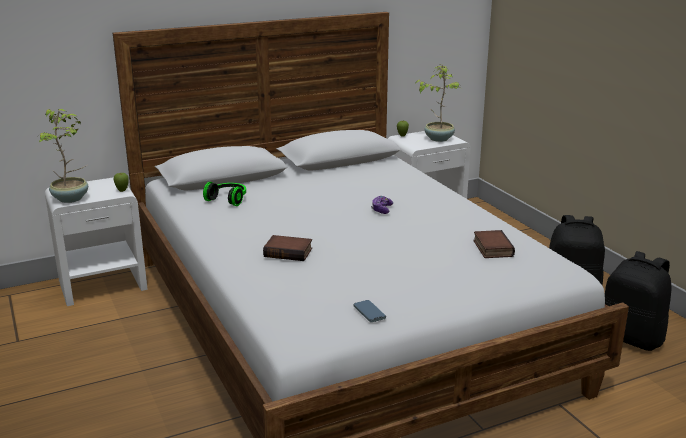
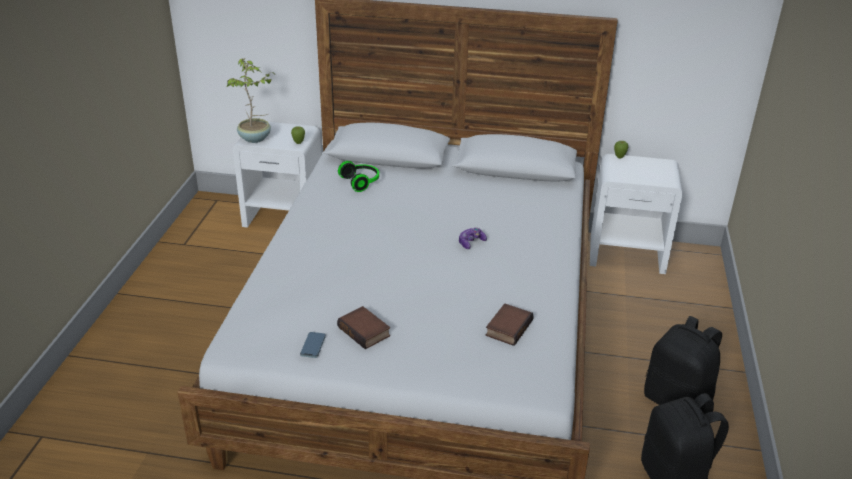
camera: 35 degrees right, 10 degrees up
book [263,235,312,261] -> book moved to [337,306,390,349]
potted plant [416,64,460,142] -> none

